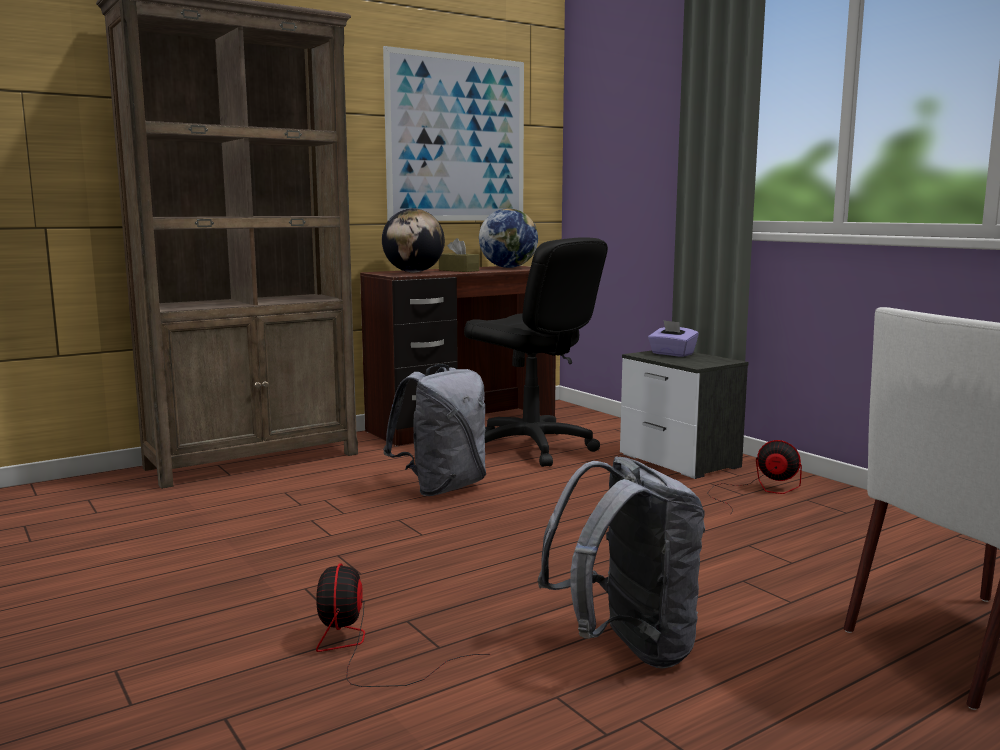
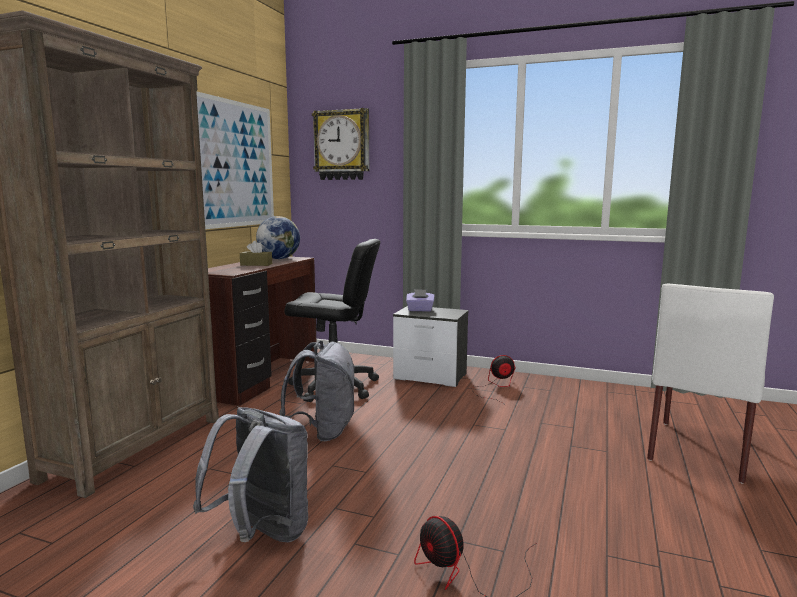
camera: 35 degrees left, 0 degrees up
globe [382,208,445,272] -> none
grey backpack [538,456,705,669] -> grey backpack moved to [193,407,308,542]
none -> wall clock [312,108,369,180]

